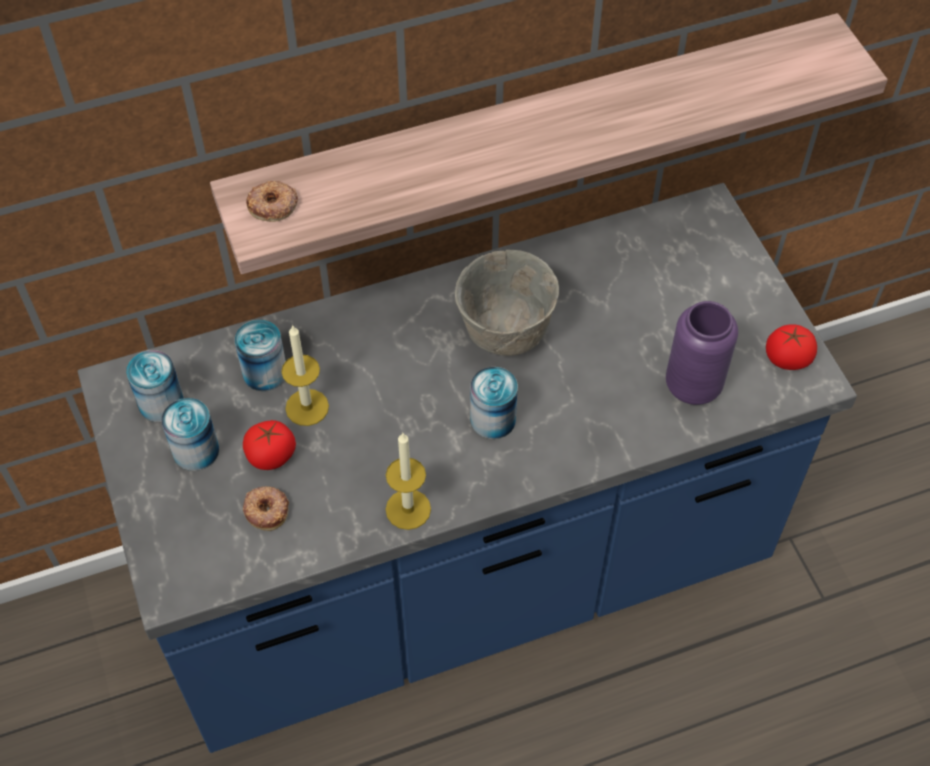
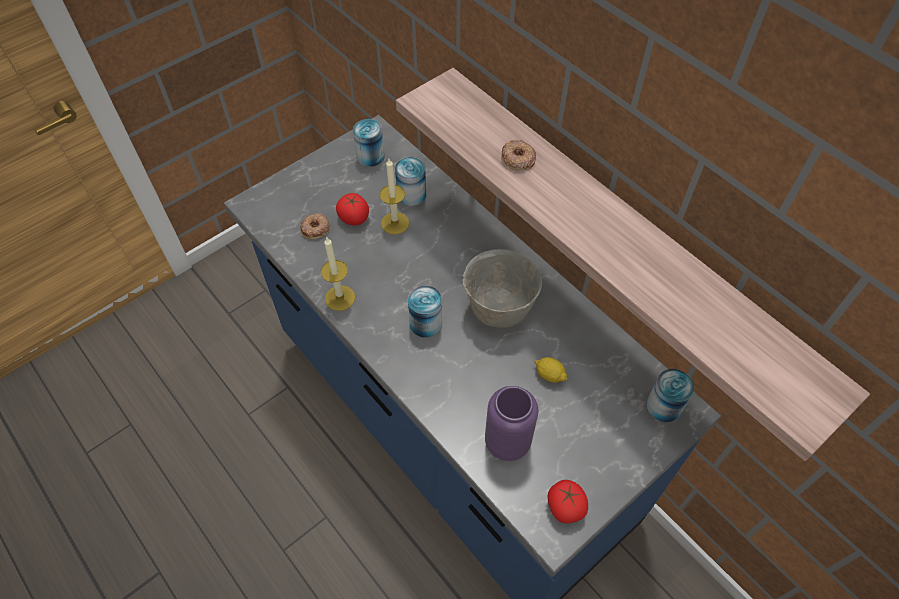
camera: 70 degrees right, 0 degrees up
can [161,398,219,471] -> can moved to [646,369,694,422]
donut [246,181,298,222] -> donut moved to [501,139,536,171]
none -> lemon [534,357,567,383]

